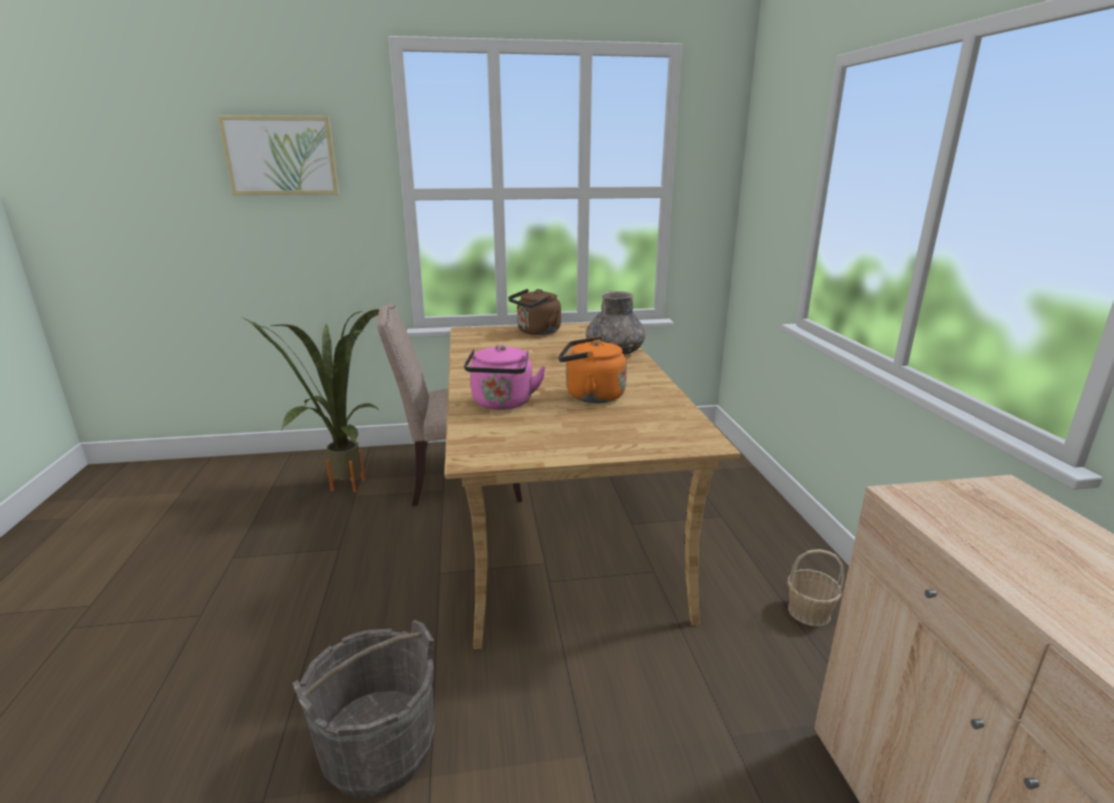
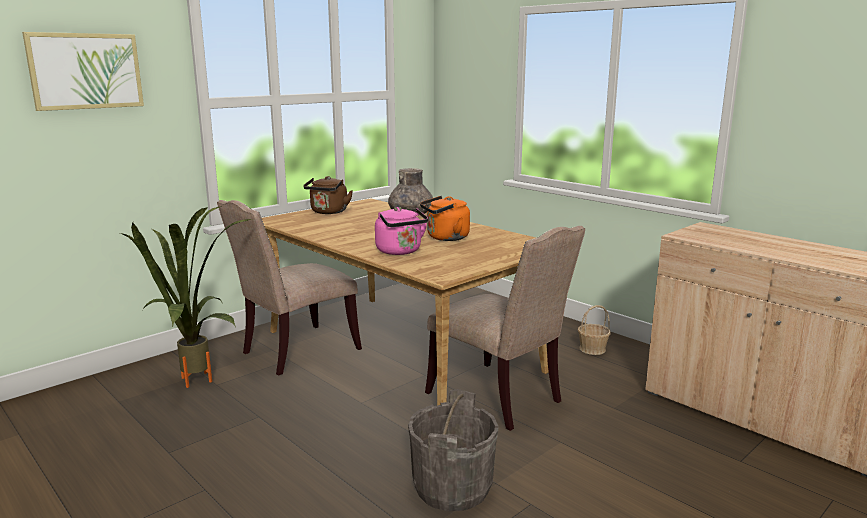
camera: 35 degrees left, 5 degrees down
none -> beige chair [425,226,585,431]

